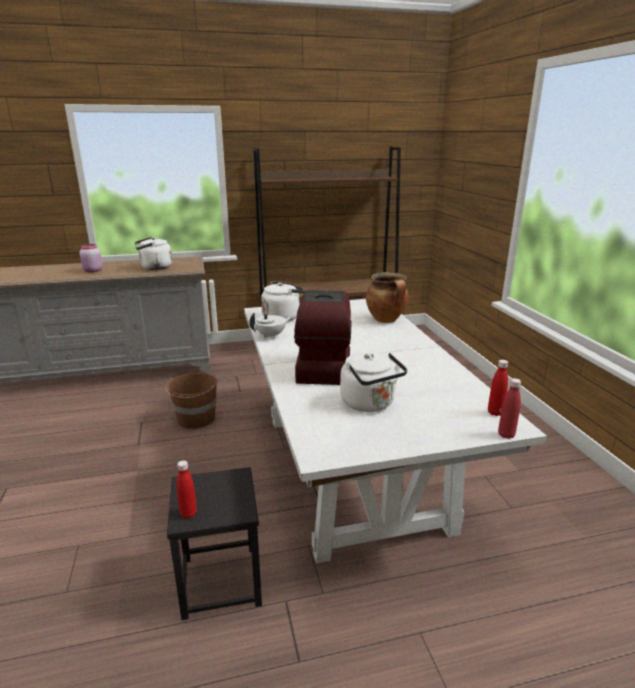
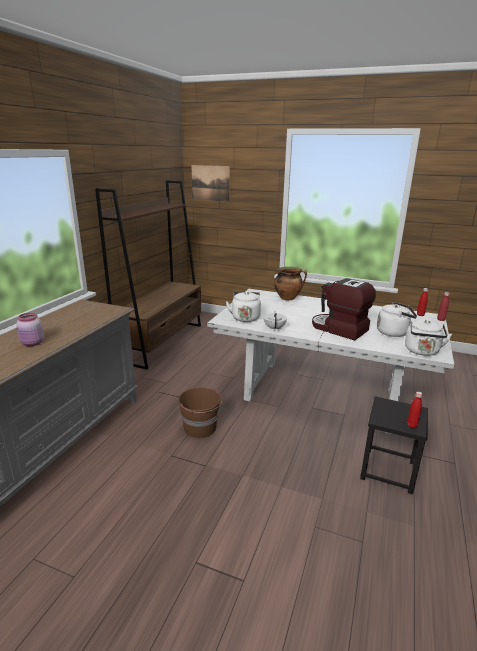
camera: 55 degrees left, 0 degrees up
white kettle [135,237,172,270] -> white kettle moved to [405,320,452,356]
none -> picture [191,165,230,202]

